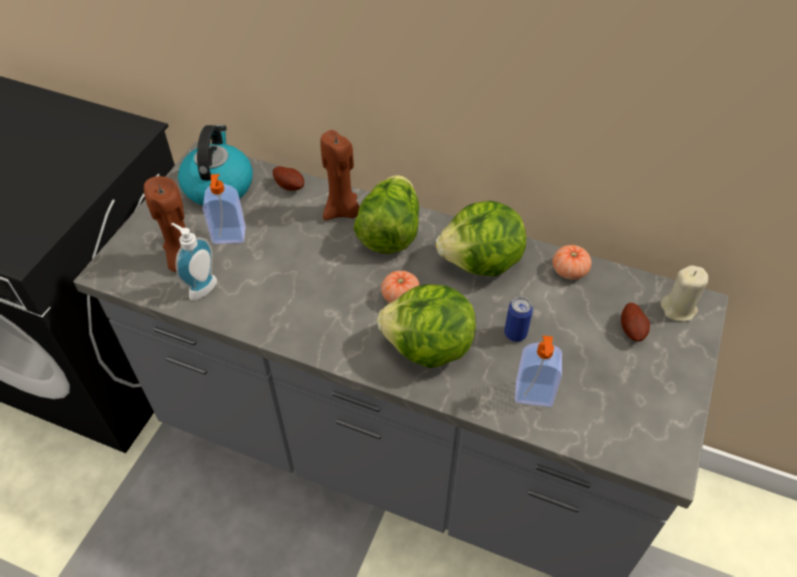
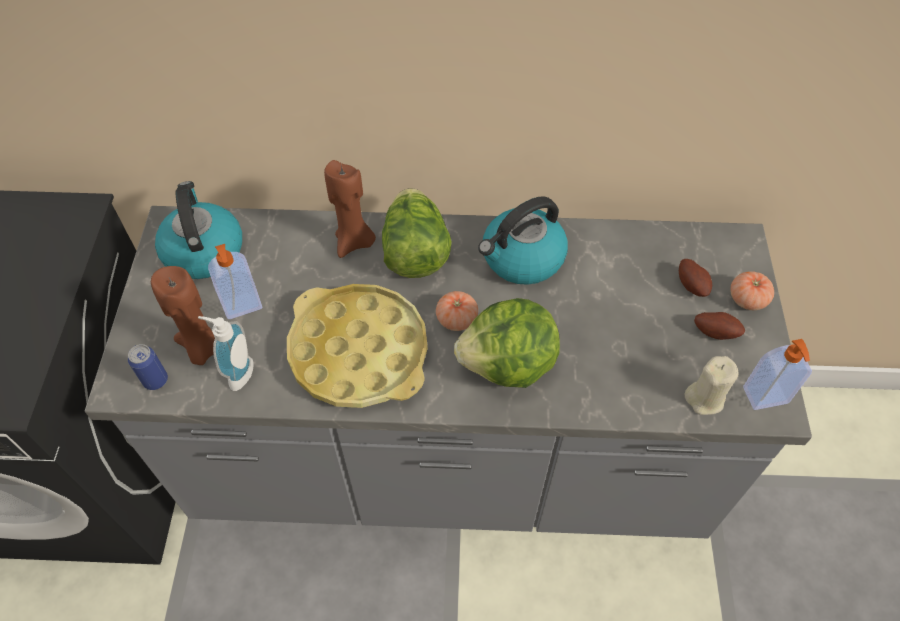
camera: 20 degrees left, 5 degrees up
potato [273,166,304,191] -> potato moved to [694,312,745,340]
lettuce [436,201,526,276] -> kettle [478,196,568,285]
can [504,297,533,342] -> can moved to [128,344,168,390]
soap dispenser [515,336,562,407] -> soap dispenser moved to [743,339,812,410]
tomato [553,245,591,280] -> tomato moved to [730,271,774,310]
beige candle [661,266,708,322] -> beige candle moved to [685,356,739,415]
none -> yellow tray [287,284,428,408]

